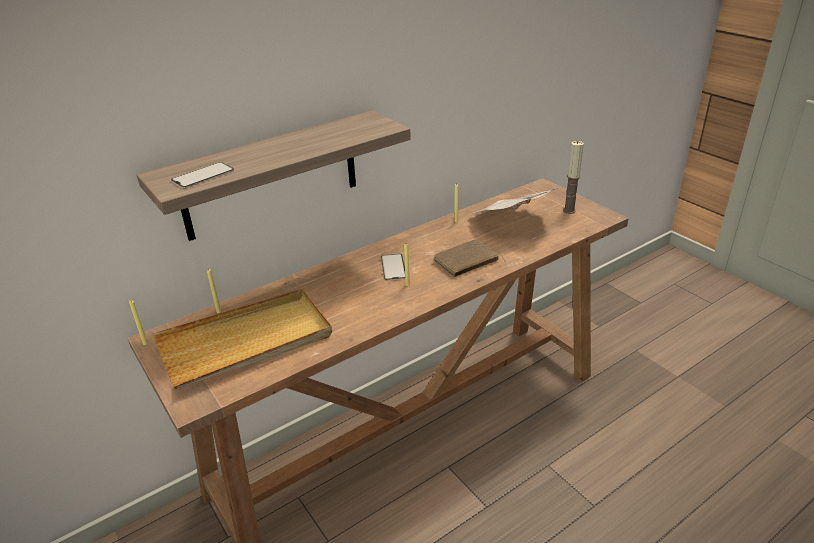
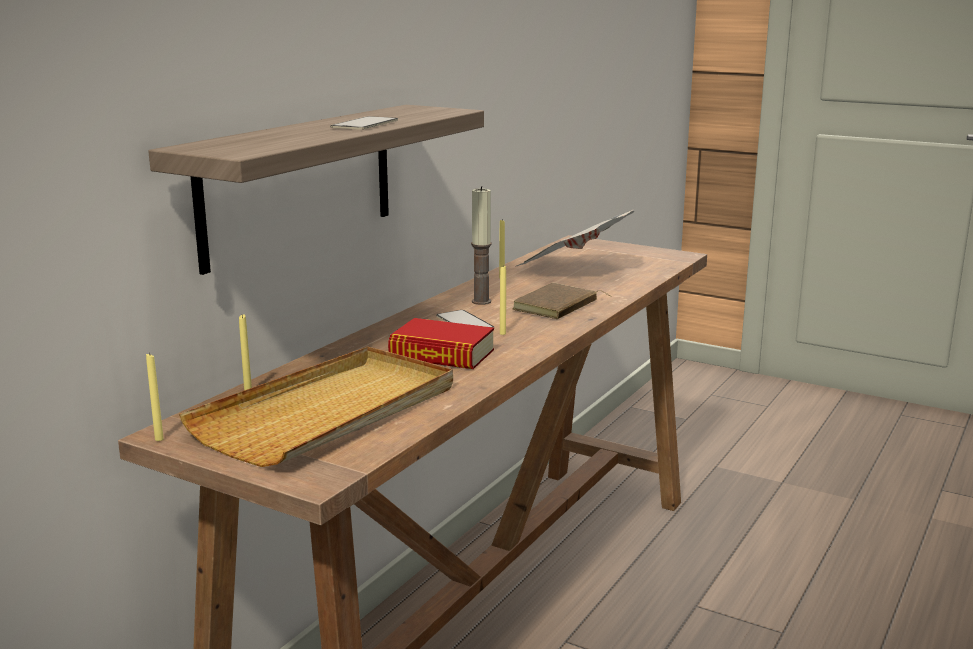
camera: 25 degrees left, 15 degrees down
phone [171,162,234,188] -> phone moved to [330,116,398,130]
candle [563,141,584,214] -> candle moved to [471,186,492,305]
none -> book [388,318,494,369]

